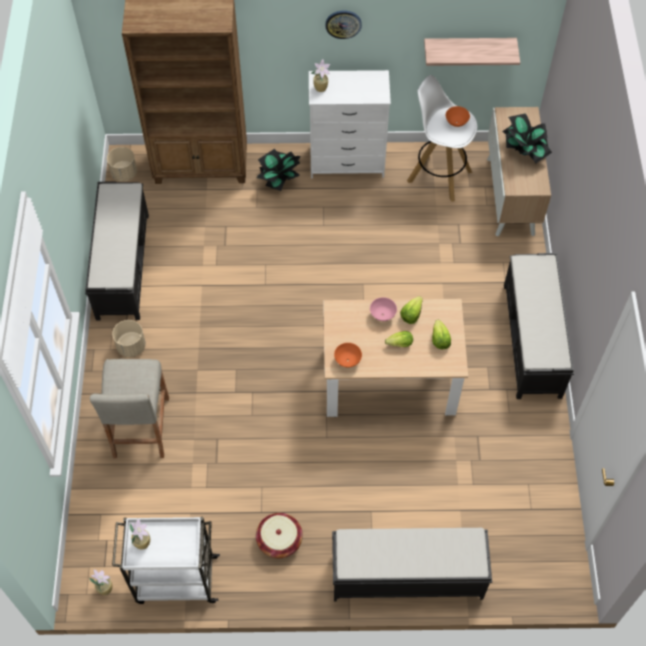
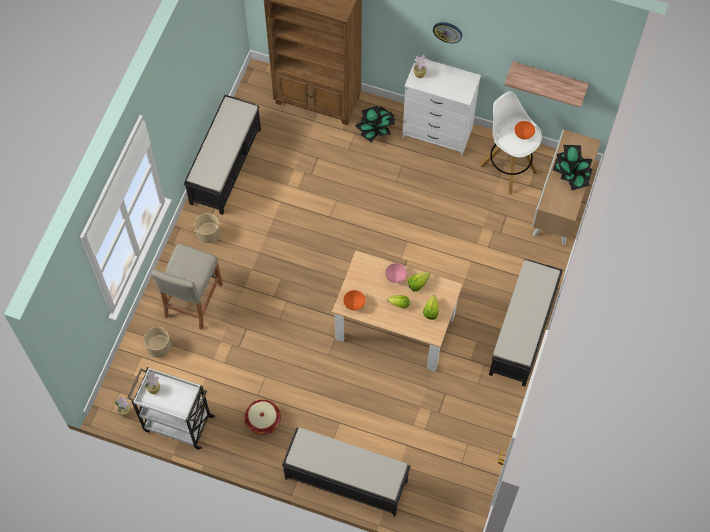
camera: 20 degrees right, 5 degrees up
beige planter [107,147,137,182] -> beige planter moved to [144,327,171,358]

